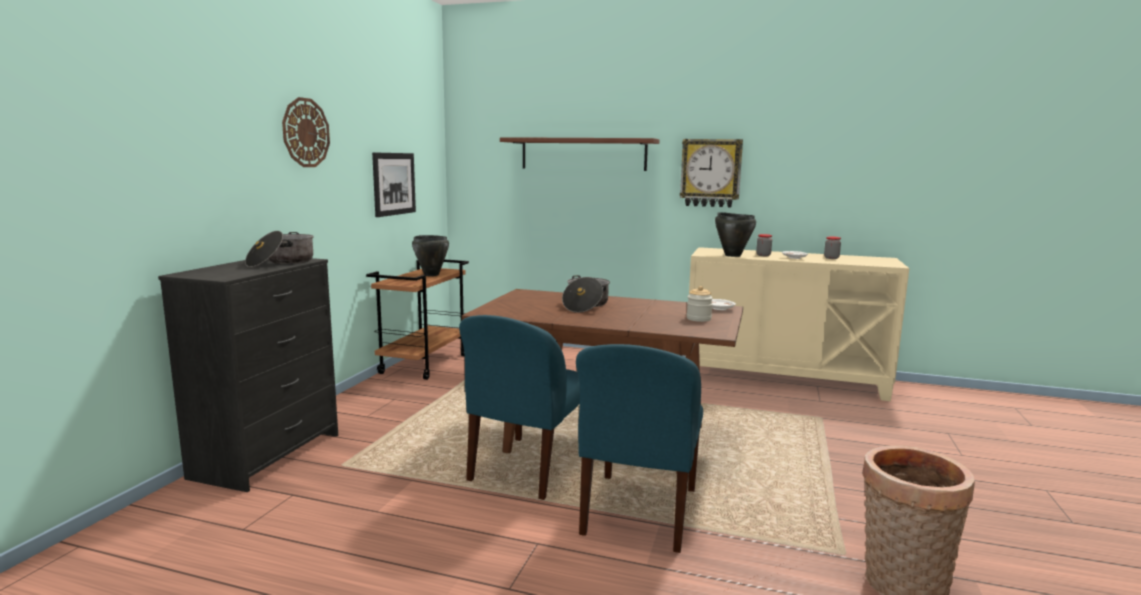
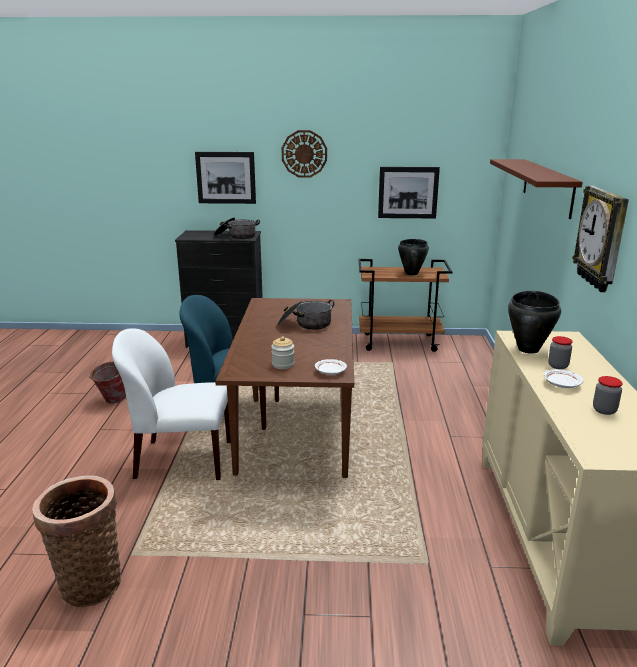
camera: 75 degrees right, 10 degrees up
blue chair [576,344,703,553] -> white chair [112,328,231,480]
none -> bucket [89,361,126,403]
none -> picture [195,152,256,204]

